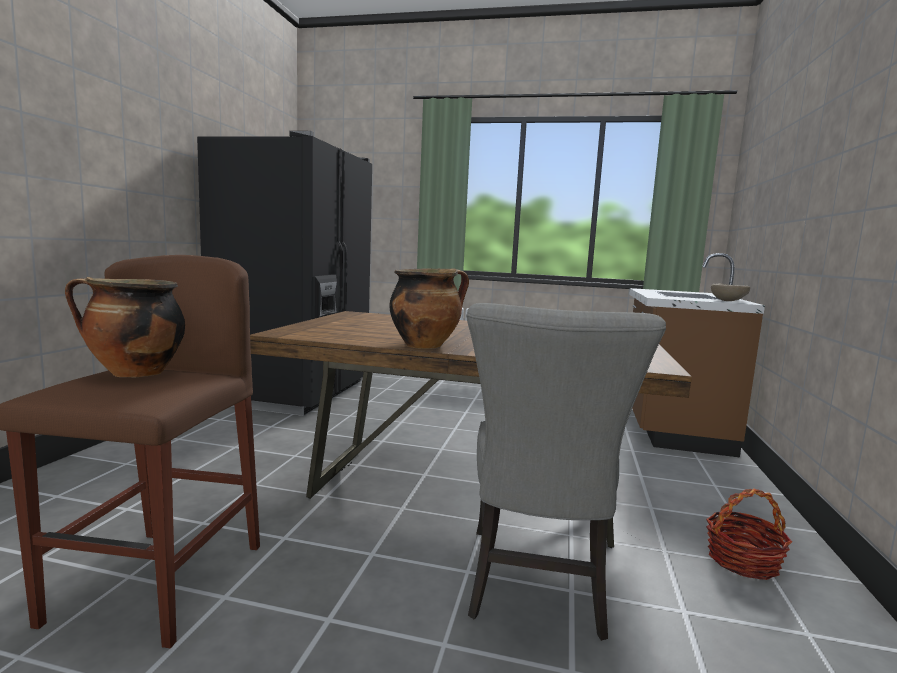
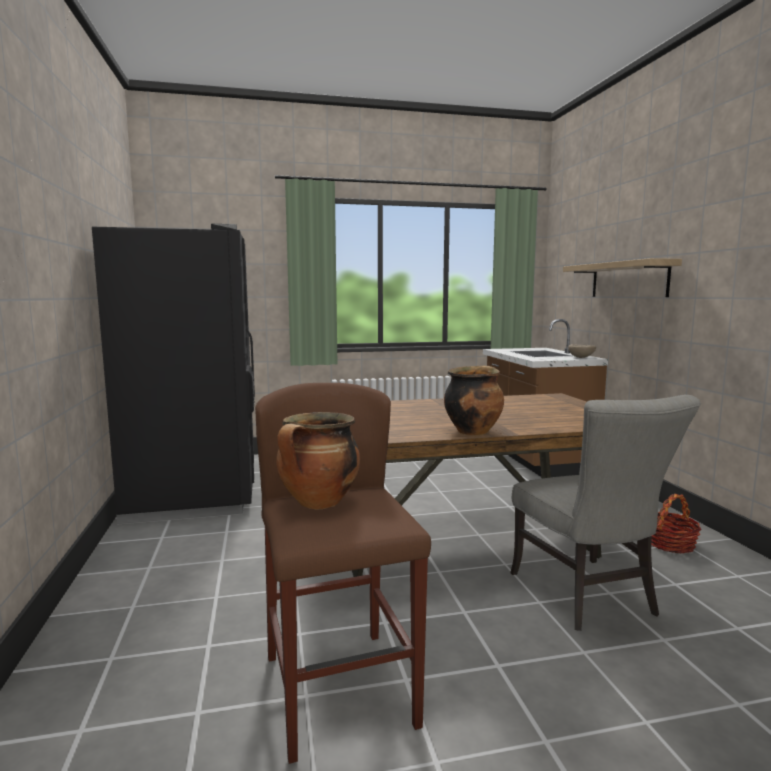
camera: 25 degrees left, 0 degrees up
none -> shelf [563,258,682,297]

